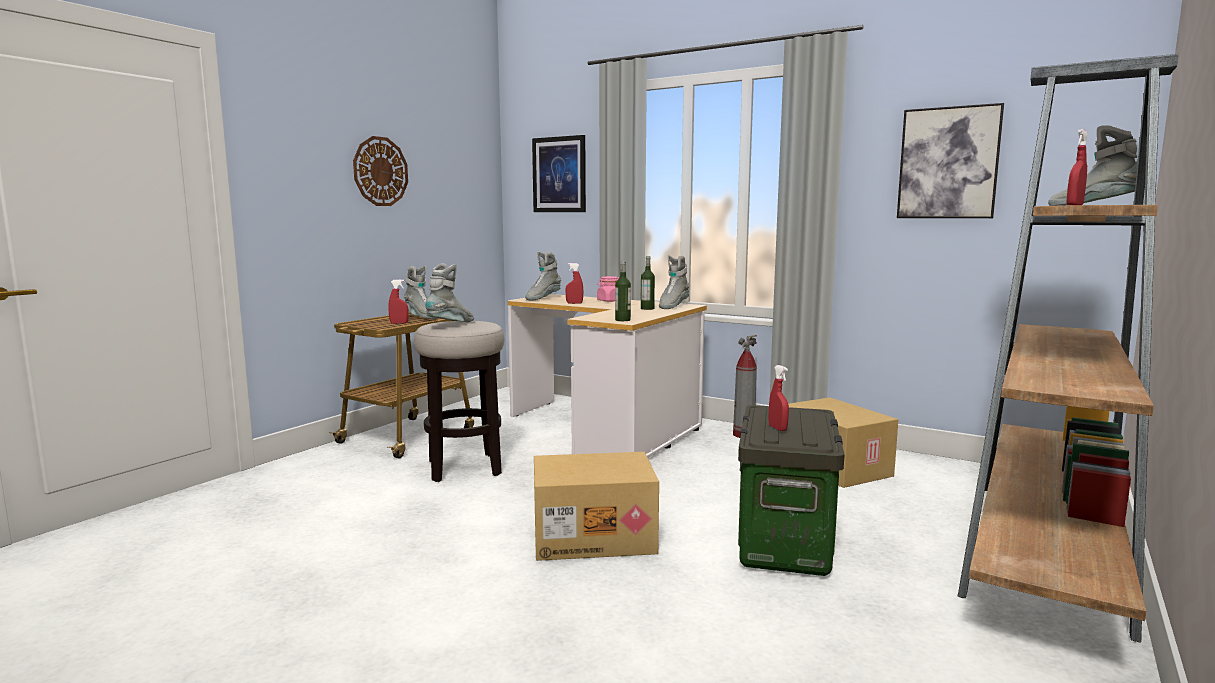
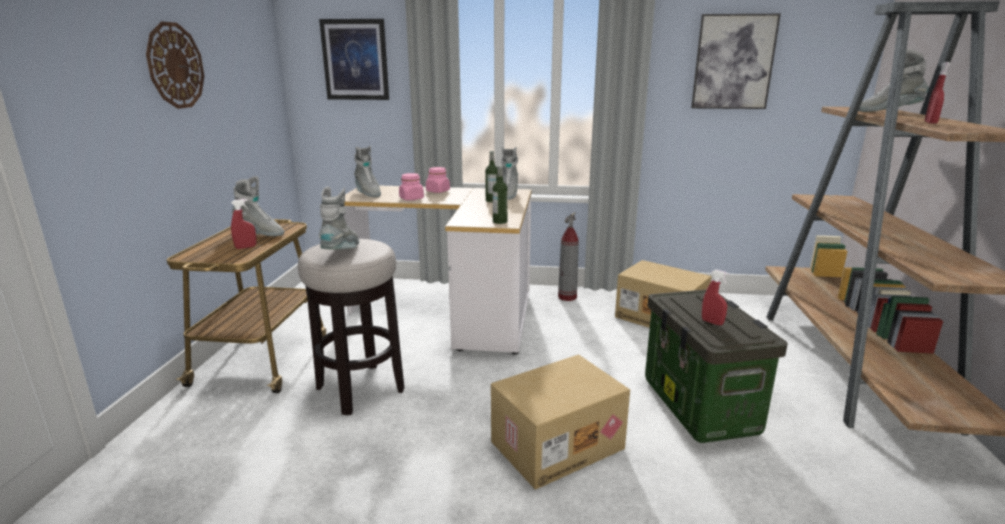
camera: 25 degrees left, 10 degrees up
grey boot [525,251,561,301] -> grey boot turned 45 degrees counterclockwise [354,146,381,197]
red spray bottle [565,263,583,304] -> pink jar [399,173,424,200]

